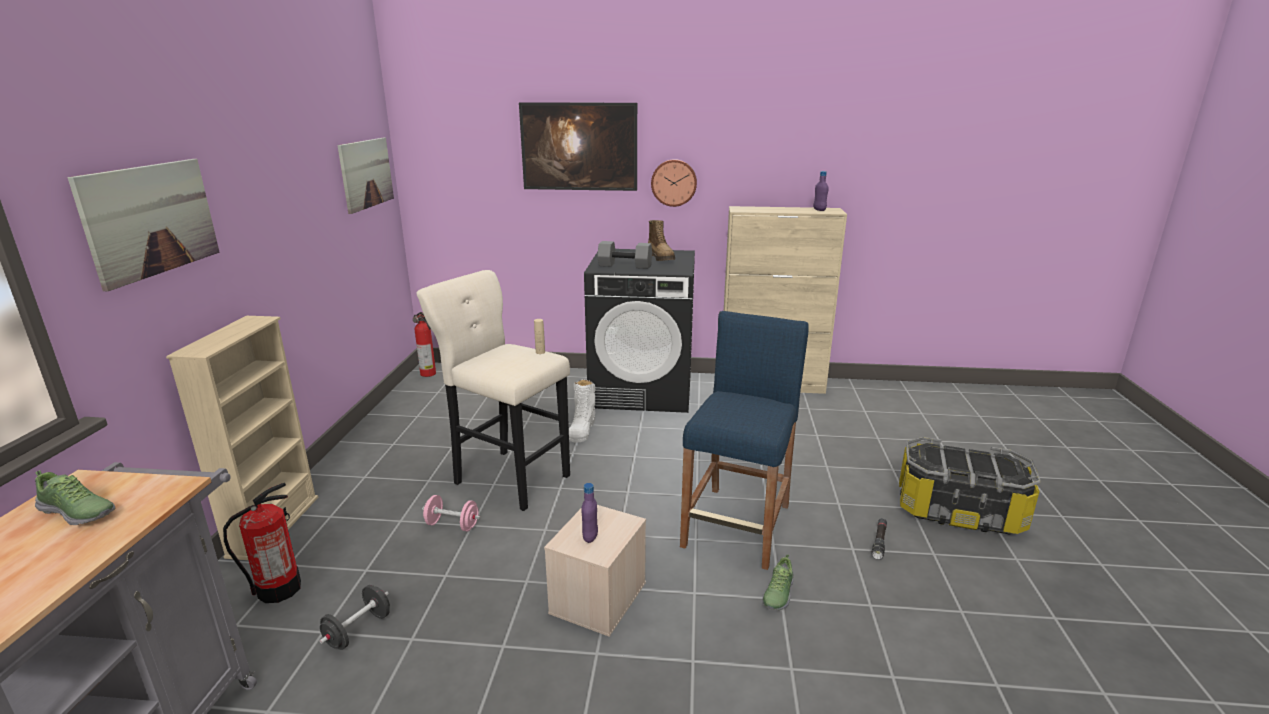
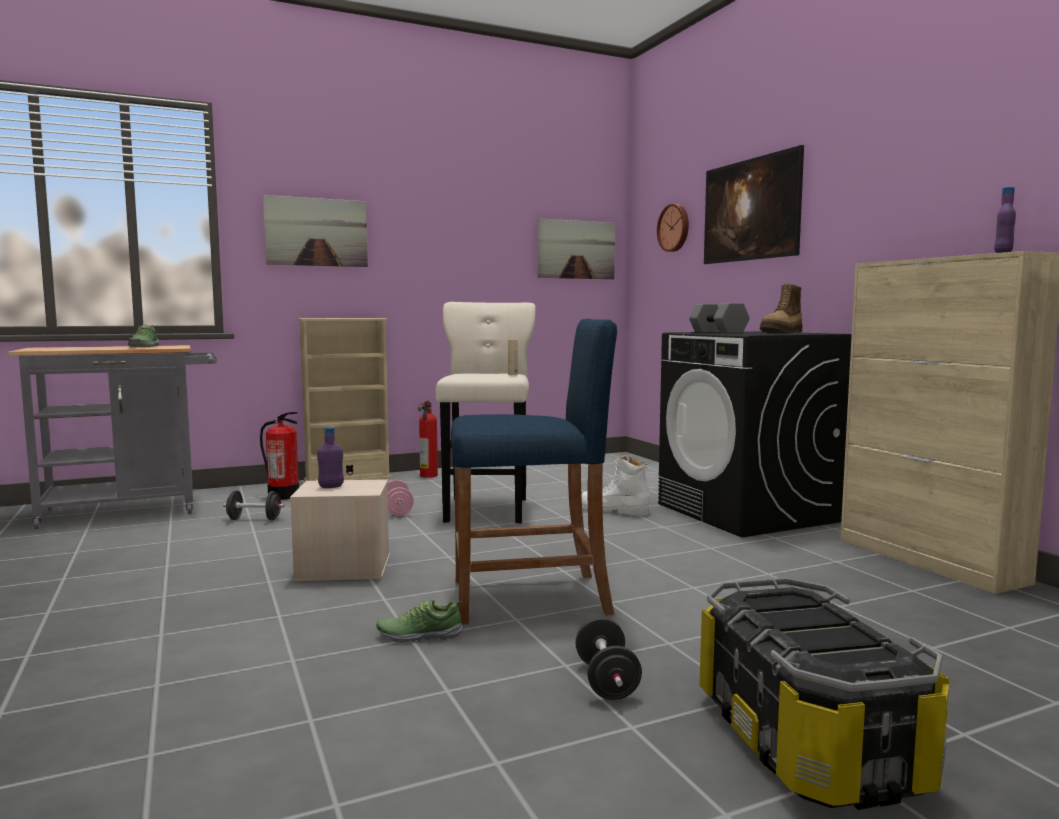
camera: 60 degrees right, 15 degrees down
fire extinguisher [413,312,436,377] -> fire extinguisher moved to [418,400,438,478]
white boot [569,379,596,443] -> white boot turned 45 degrees clockwise [581,455,650,516]
wall clock [651,159,697,207] -> wall clock moved to [657,204,689,252]
black flashlight [871,518,887,560] -> black dumbbell [575,617,642,700]

